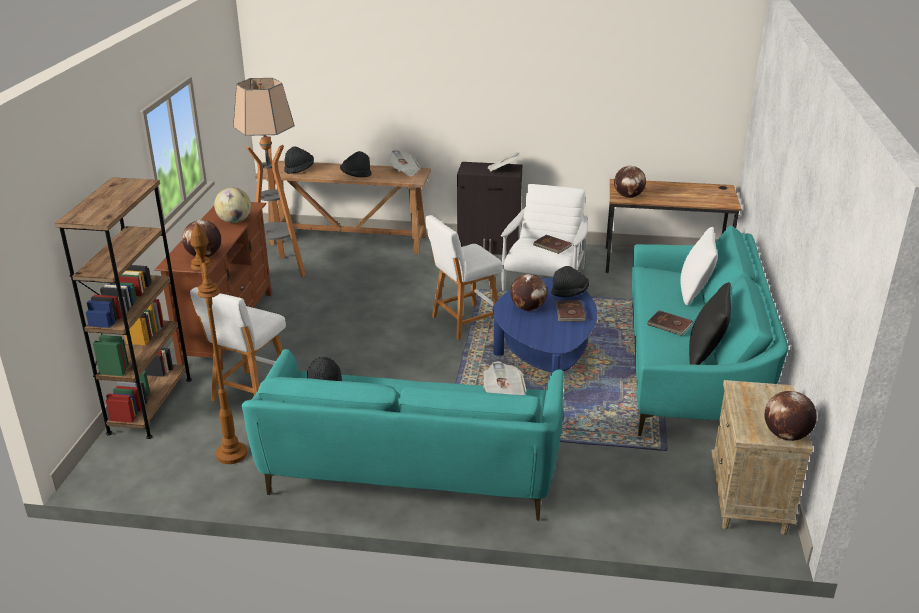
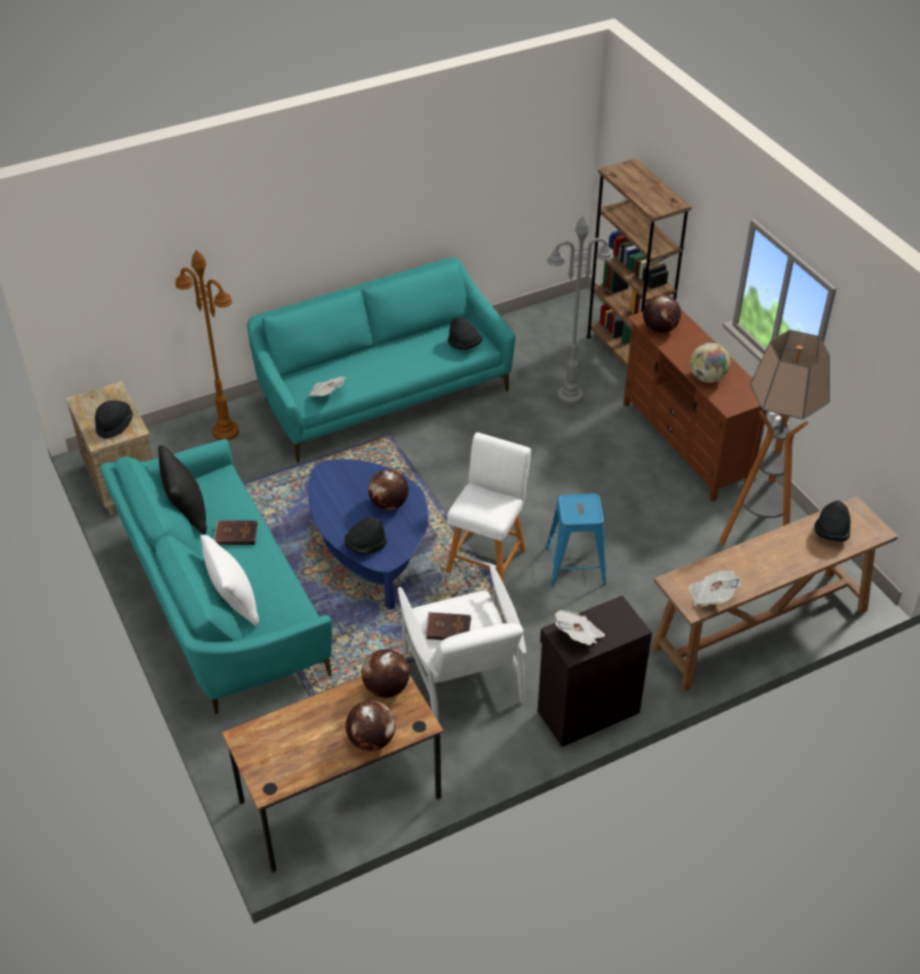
camera: 145 degrees right, 15 degrees up
brown floor lamp [190,223,247,464] -> brown floor lamp moved to [175,250,239,440]
white stool [190,287,286,401] -> grey floor lamp [547,215,614,405]
black hat [340,151,372,177] -> black hat moved to [95,401,133,439]
brown book [556,300,586,322] -> none
globe [765,391,817,441] -> globe moved to [346,700,396,751]
none -> blue stool [546,494,606,587]

